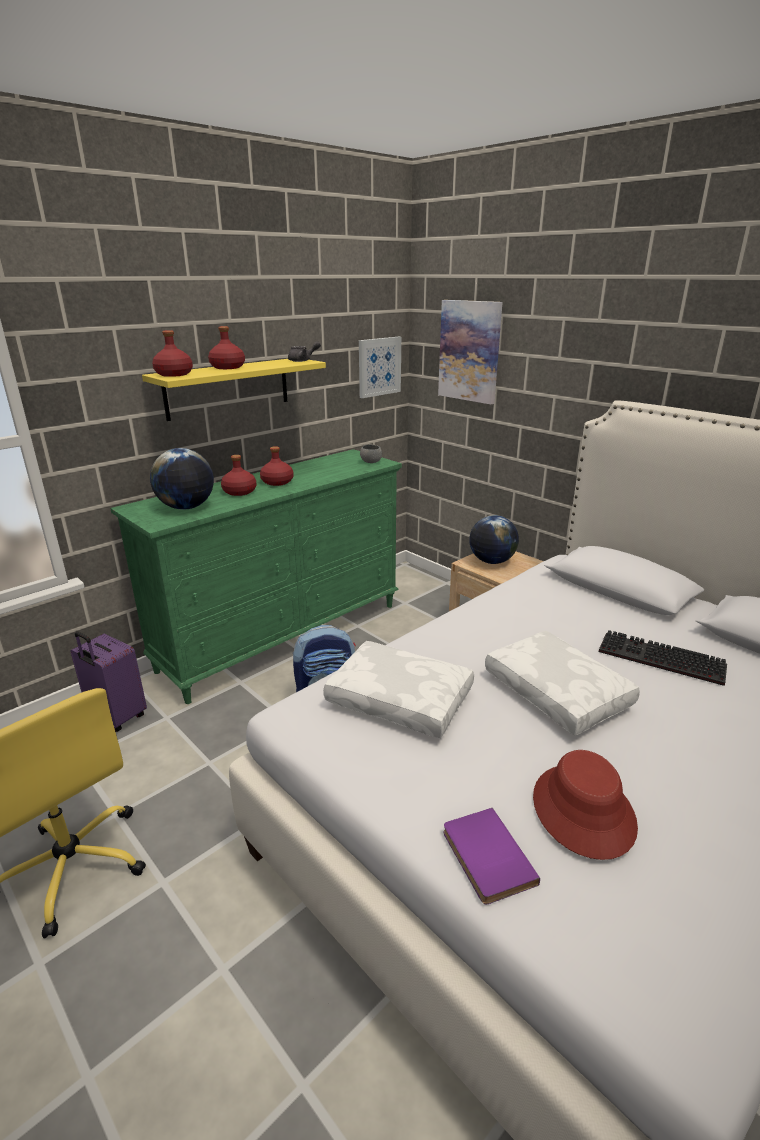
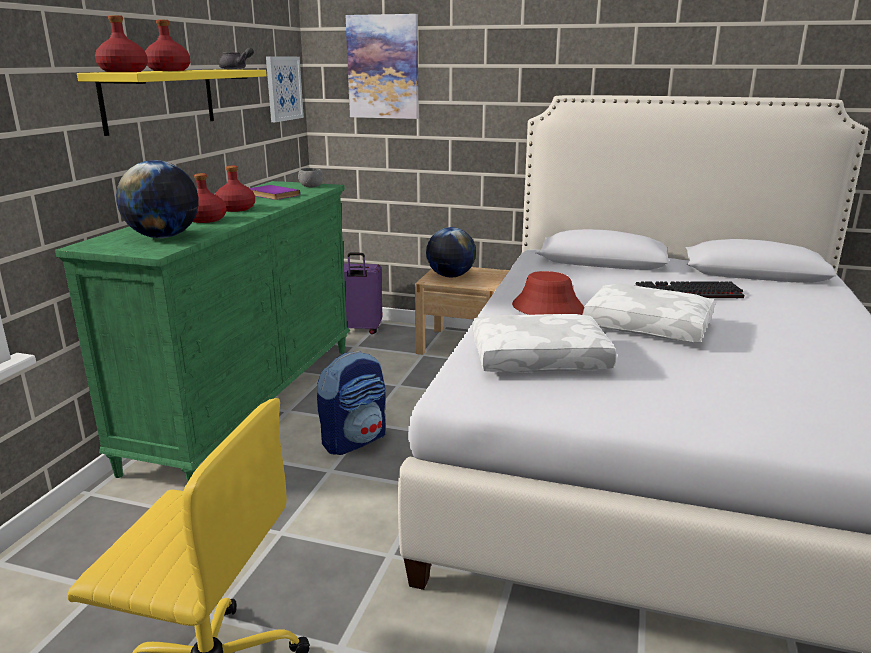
camera: 30 degrees left, 5 degrees down
purple suitcase [70,632,147,732] -> purple suitcase moved to [344,252,383,334]
purple book [443,808,540,905] -> purple book moved to [250,185,300,200]
red hat [533,750,638,860] -> red hat moved to [512,271,584,315]

